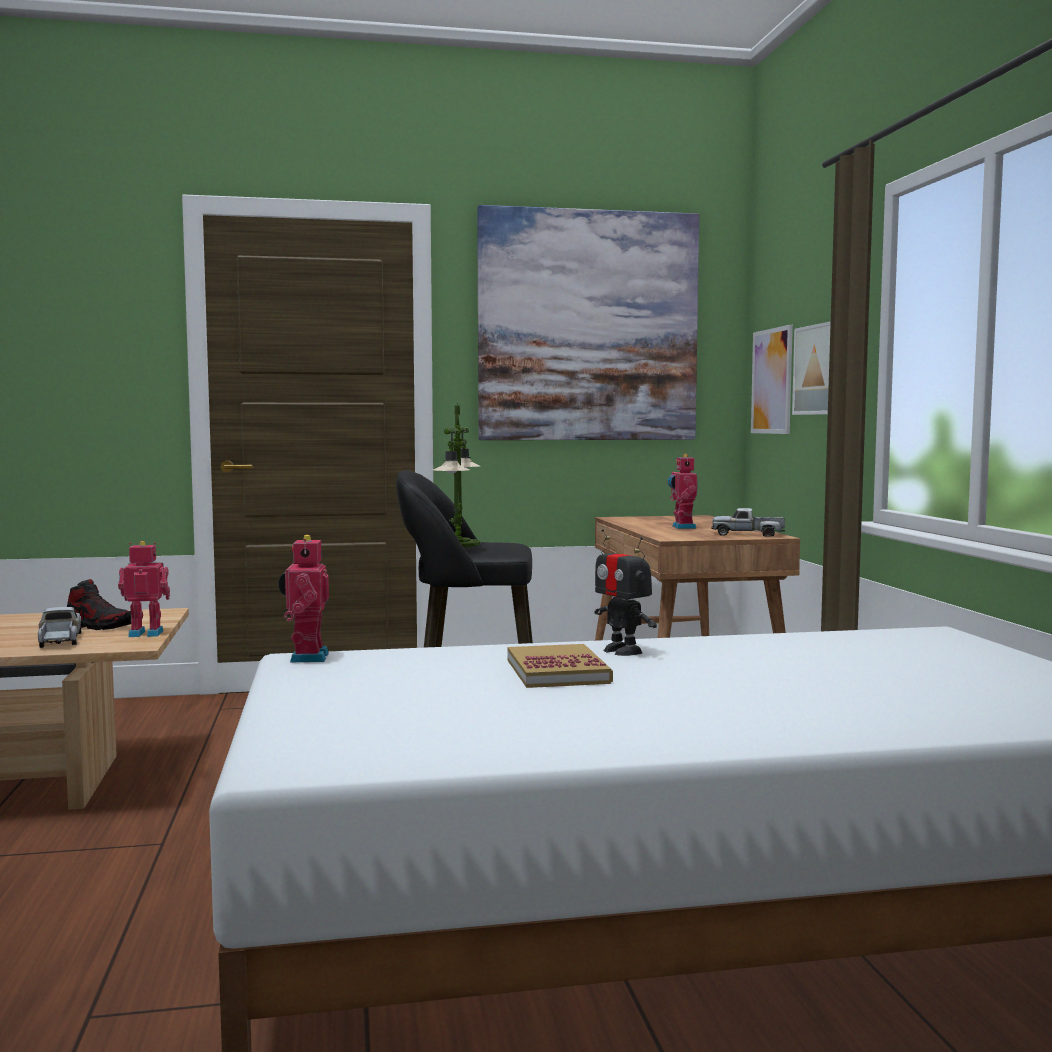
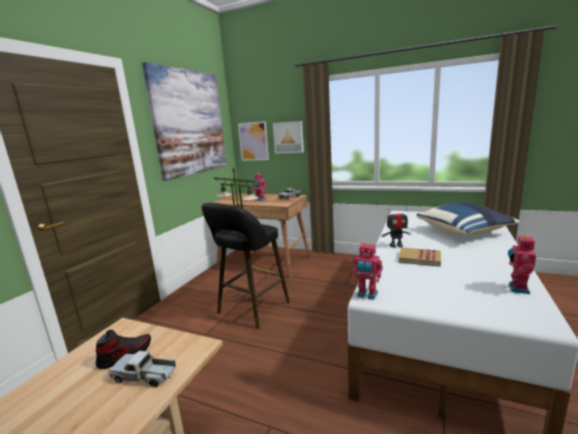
camera: 55 degrees left, 10 degrees up
toy robot [118,541,170,637] -> toy robot moved to [508,234,536,294]
none -> blue pillow [416,203,520,236]

